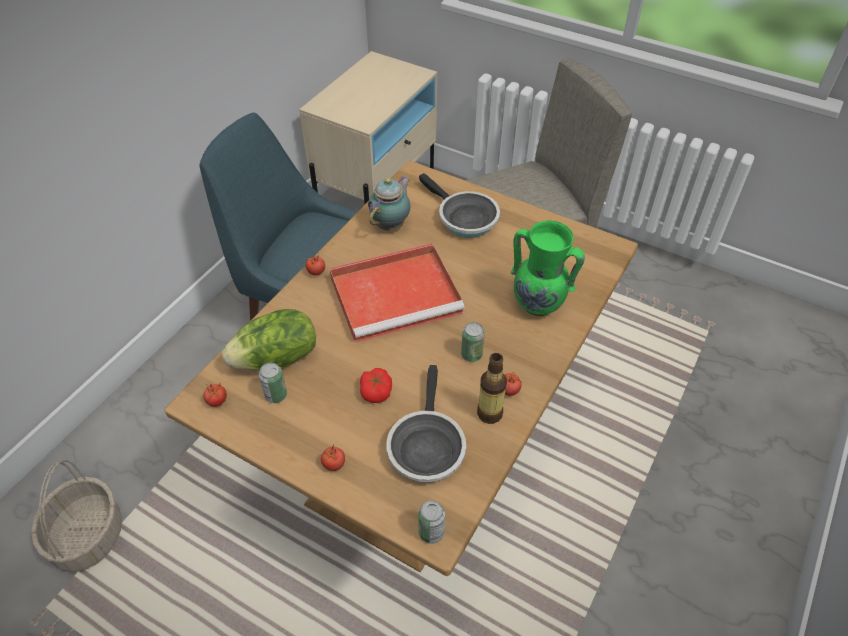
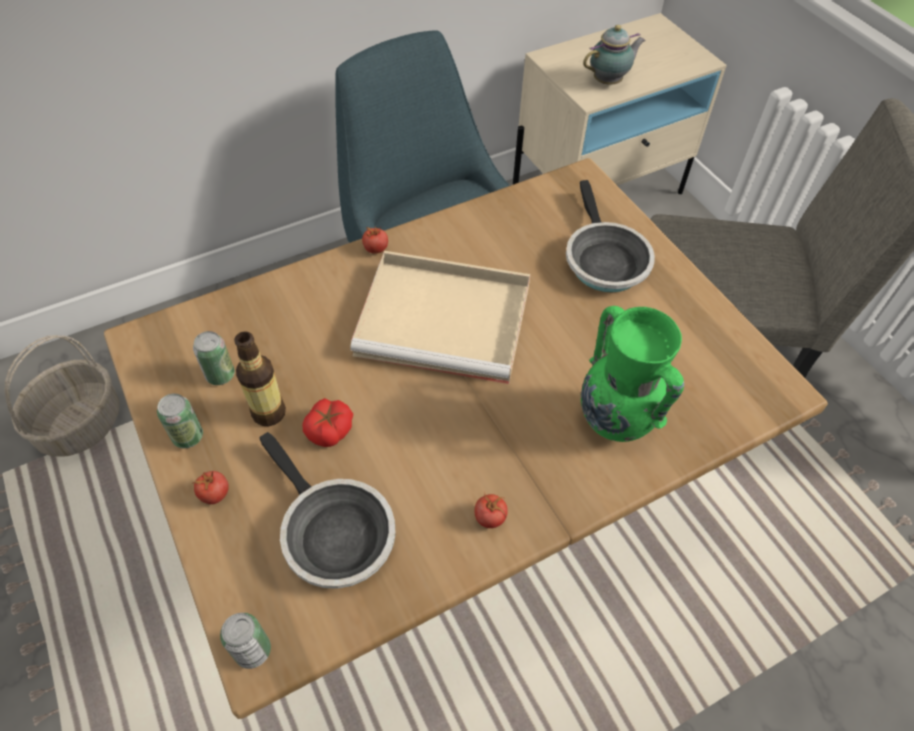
camera: 30 degrees right, 5 degrees up
tomato [204,384,227,407] -> none
lettuce [222,309,316,370] -> none
red tray [330,243,465,343] -> beige tray [350,251,530,384]
teapot [368,176,411,231] -> teapot moved to [583,25,646,85]
frying pan [386,365,466,482] -> frying pan turned 75 degrees counterclockwise [259,432,396,589]
can [461,322,485,362] -> can moved to [157,393,203,448]
bottle [477,353,507,424] -> bottle moved to [234,331,286,426]

